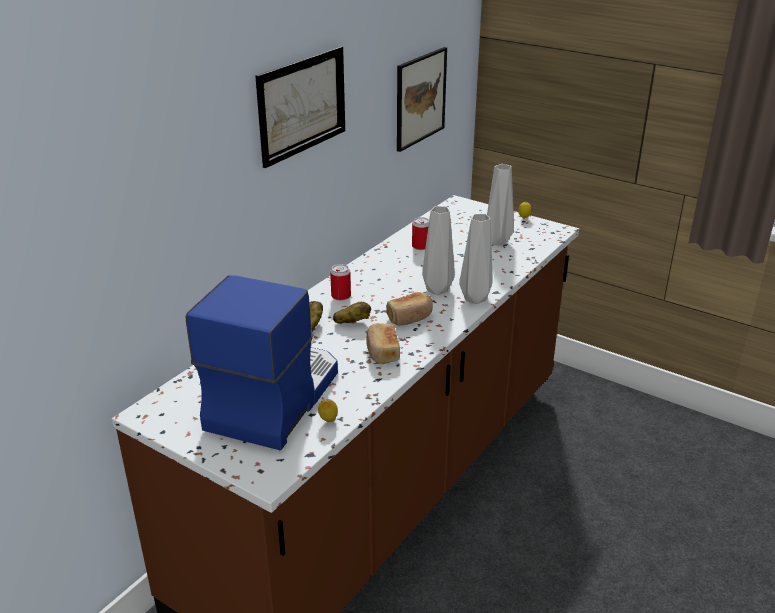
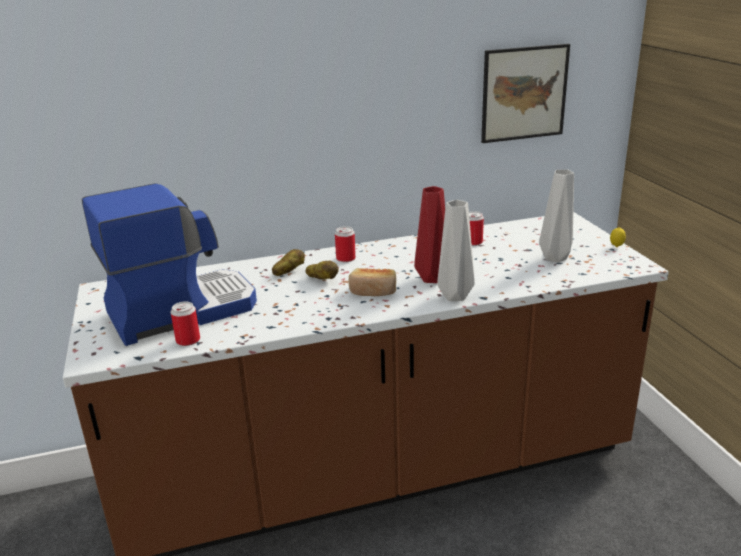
camera: 40 degrees right, 5 degrees down
picture [255,46,345,168] -> none
lemon [318,399,338,422] -> can [171,301,200,346]
bread [366,323,400,364] -> none
grey vase [422,206,455,295] -> red vase [414,186,445,283]

